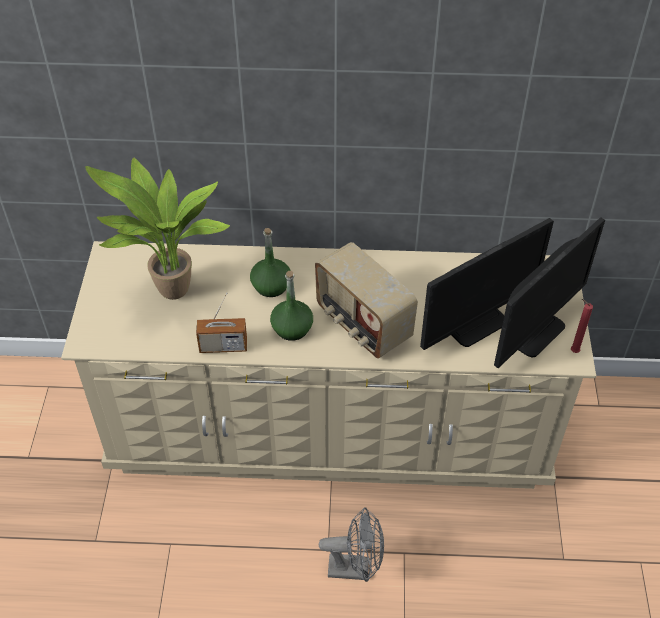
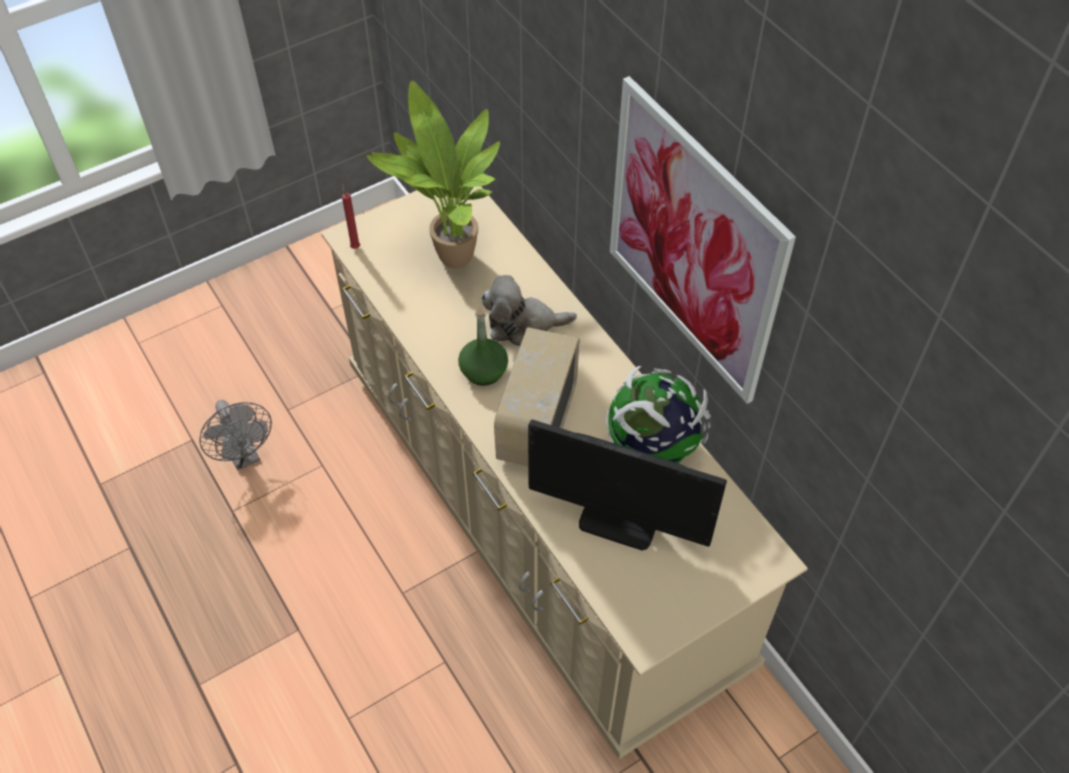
camera: 55 degrees right, 5 degrees up
radio [196,293,247,353] -> none
green bottle [250,228,291,297] -> plush toy [481,275,577,346]
grey fan [319,507,384,582] -> grey fan moved to [199,400,272,470]
monitor [494,217,605,368] -> none
red candle [571,299,593,353] -> red candle moved to [342,184,360,249]
none -> globe [606,366,711,463]
none -> picture [610,76,796,404]

